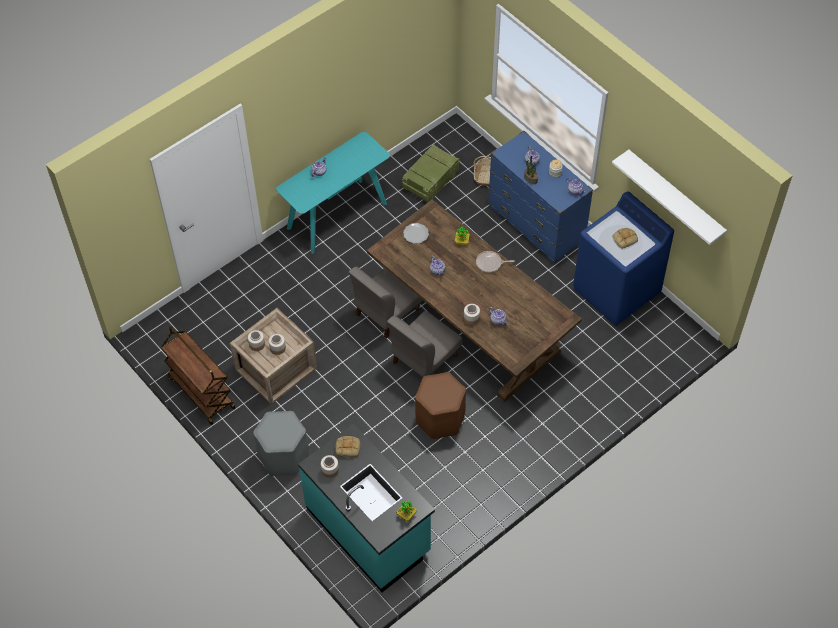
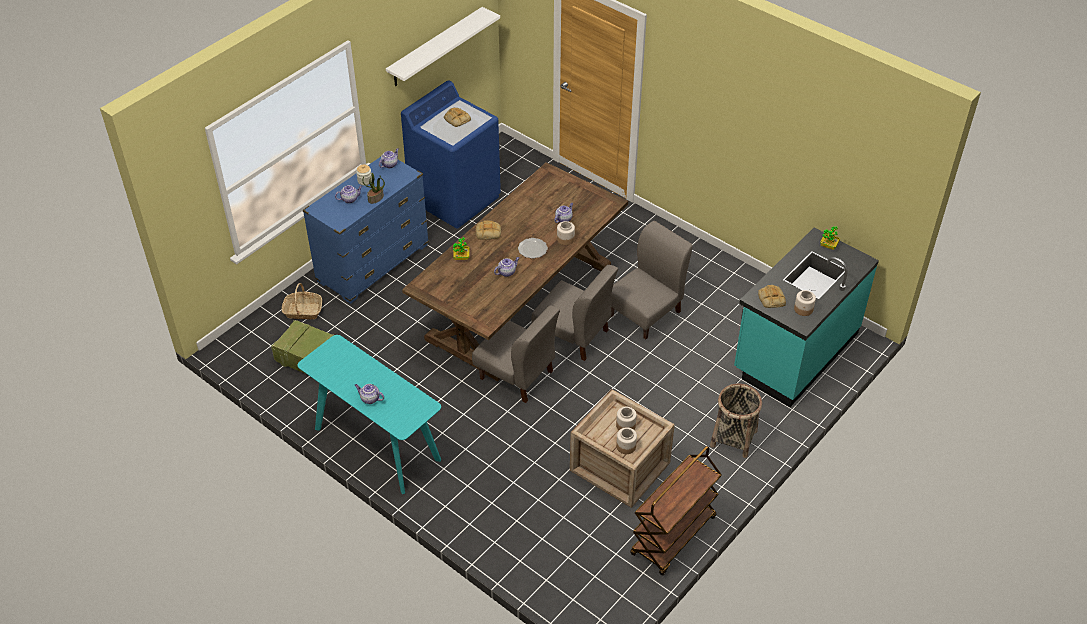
camera: 100 degrees left, 10 degrees down
grey stool [253,411,309,476] -> basket [710,384,762,458]
plate [403,223,429,244] -> plate moved to [518,238,548,258]
brown stool [415,372,466,439] -> grey chair [611,221,692,339]
frying pan [476,251,515,273] -> bread [476,220,501,240]

